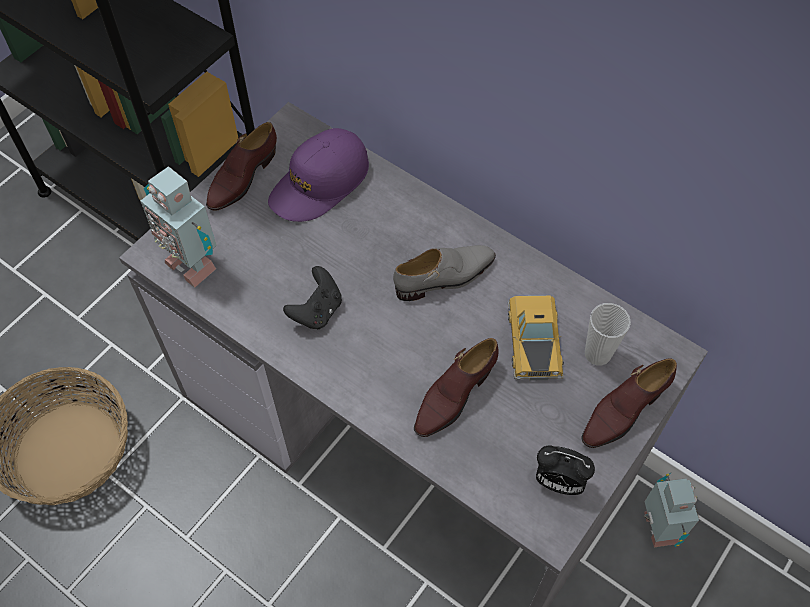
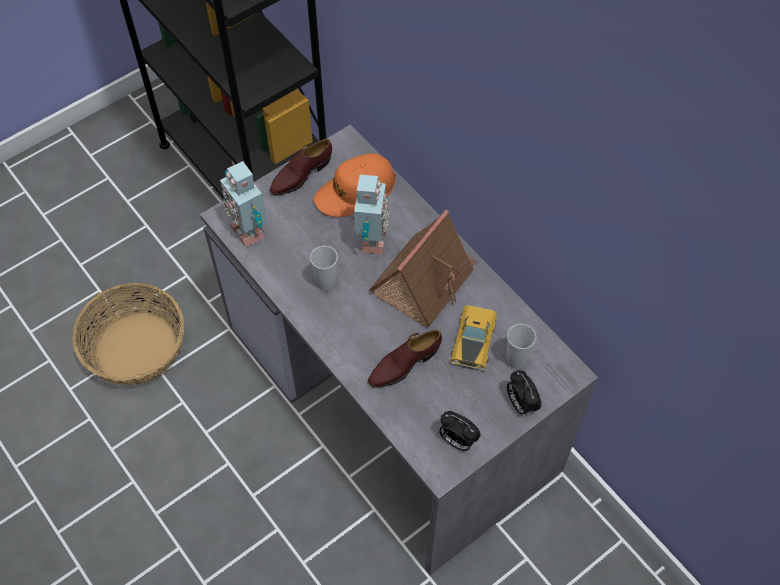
camera: 15 degrees right, 0 degrees up
purple cap [268,128,369,222] -> orange cap [313,153,396,217]
black game controller [283,266,342,329] -> cup [310,246,338,291]
grey shoe [393,245,496,301] -> toy house [369,210,477,327]
brown shoe [581,358,677,448] -> alarm clock [507,370,541,416]
toy robot [644,473,699,547] -> toy robot moved to [352,175,390,254]

